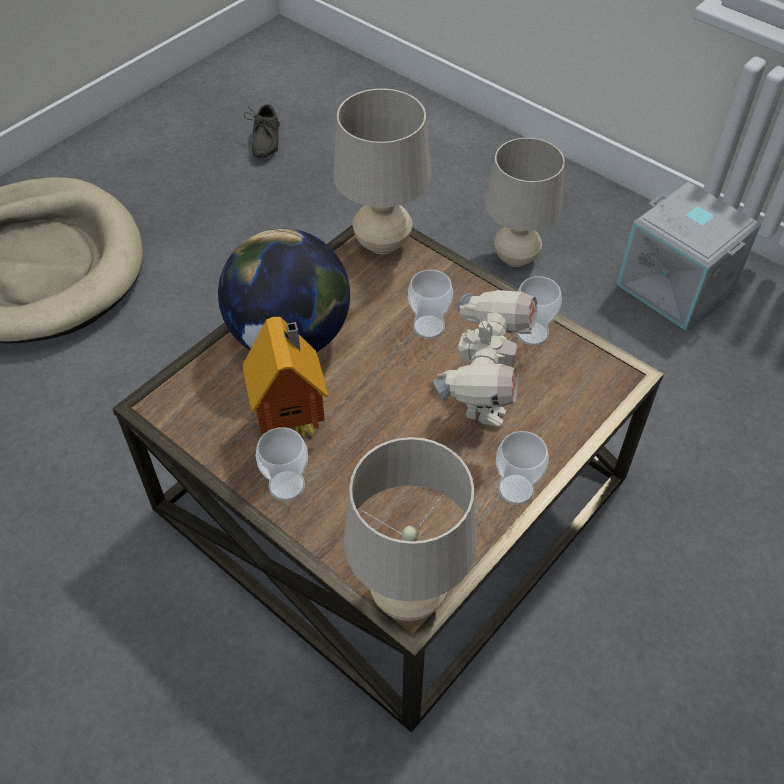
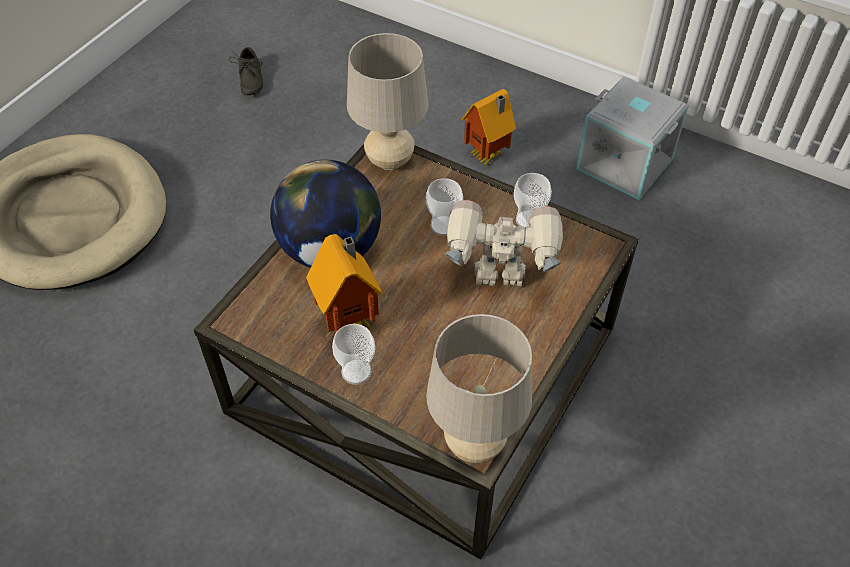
camera: 10 degrees left, 0 degrees up
toy robot [433,290,537,427] -> toy robot turned 90 degrees counterclockwise [446,200,563,287]
beige table lamp [485,138,565,267] -> toy house [462,89,516,165]
cup [496,431,549,505] -> none

